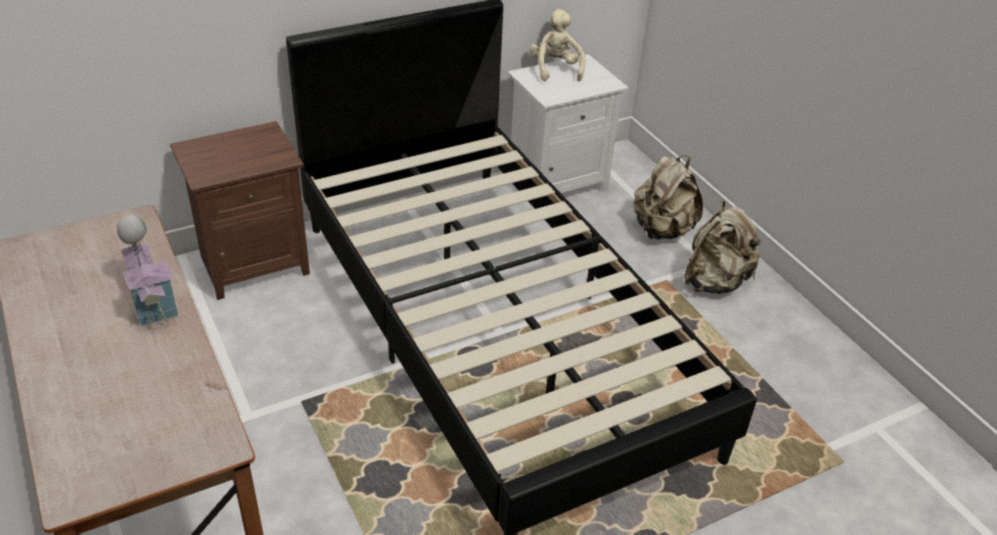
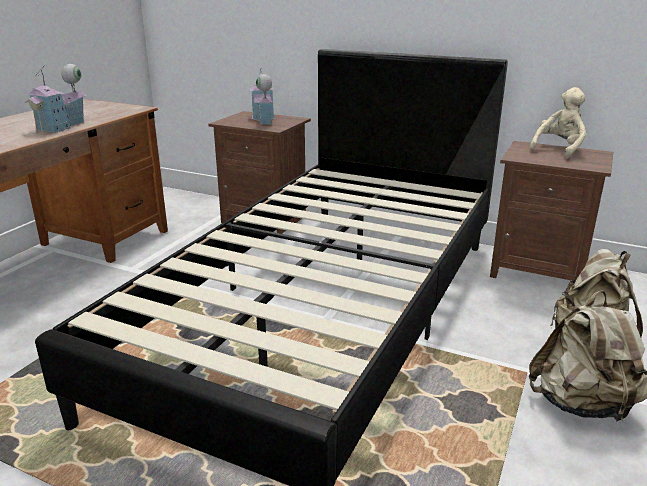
camera: 55 degrees right, 15 degrees down
white nightstand [508,54,629,193] -> brown nightstand [490,141,613,281]
none -> toy house [250,70,274,124]

